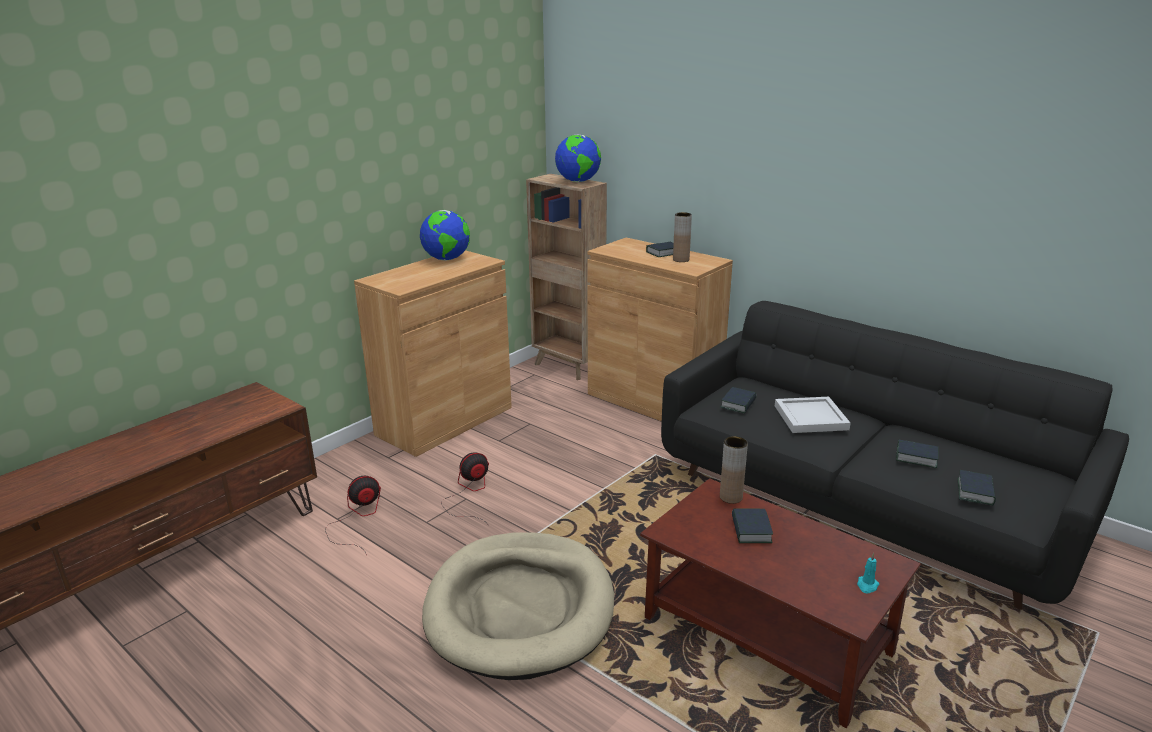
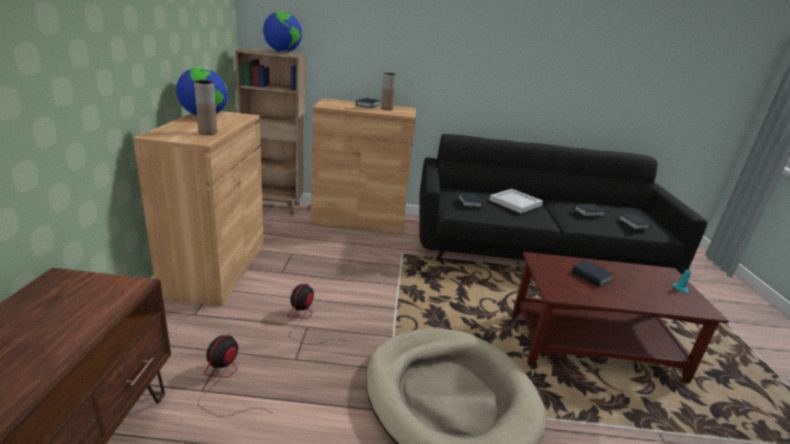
camera: 40 degrees left, 0 degrees up
brown vase [720,436,748,504] -> brown vase moved to [194,80,217,135]

